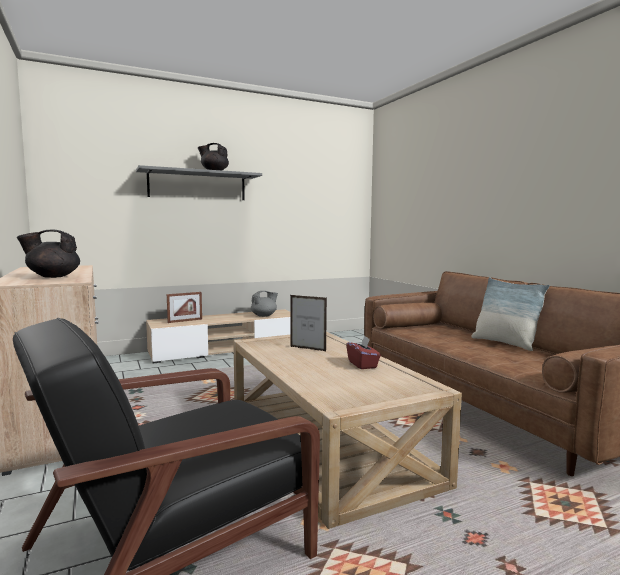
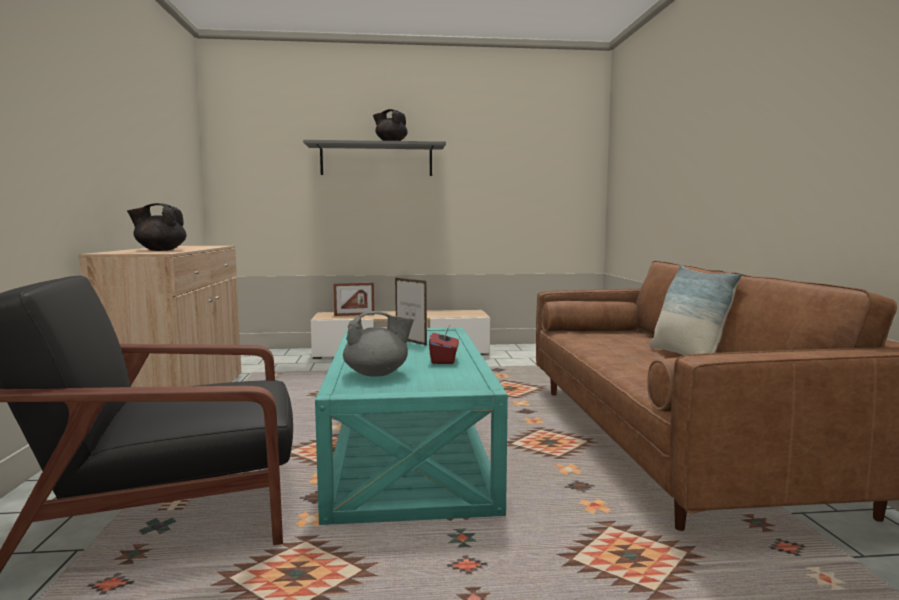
camera: 20 degrees right, 0 degrees up
beige coffee table [233,332,462,529] -> turquoise coffee table [315,328,508,525]
grey teapot [251,291,278,317] -> grey teapot moved to [343,311,414,377]

